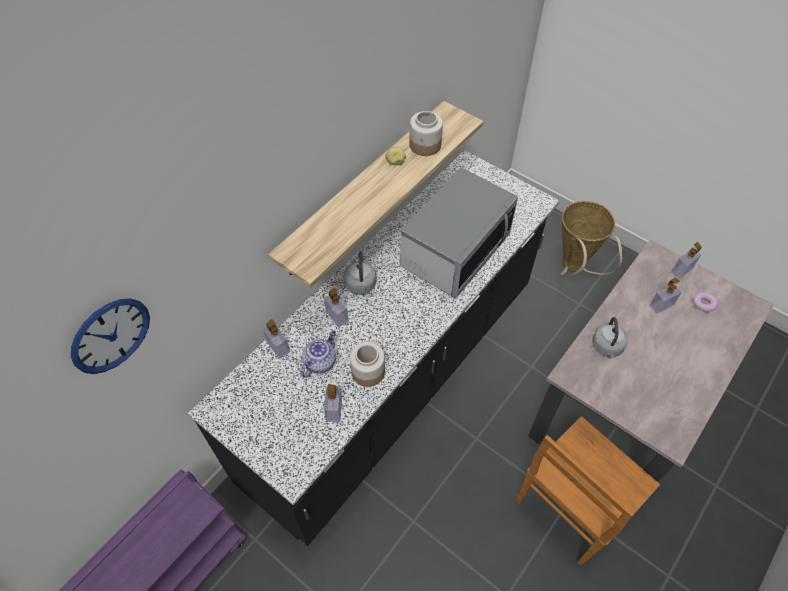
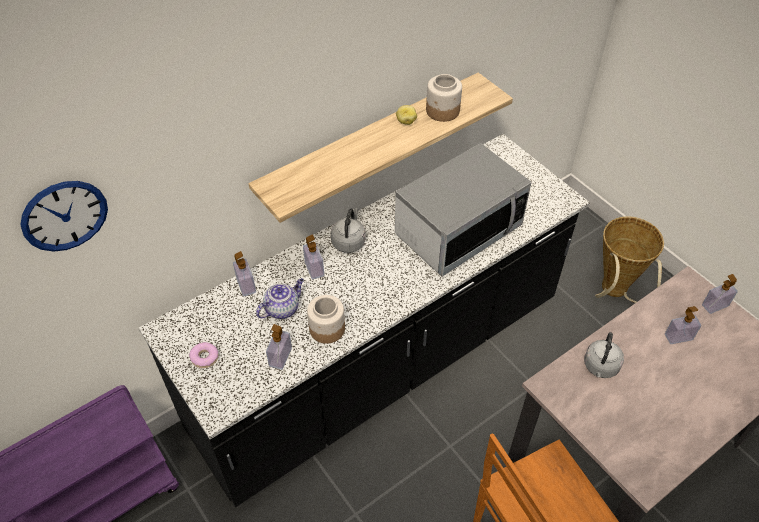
camera: 15 degrees right, 5 degrees down
donut [693,292,718,312] -> donut moved to [189,342,219,368]

